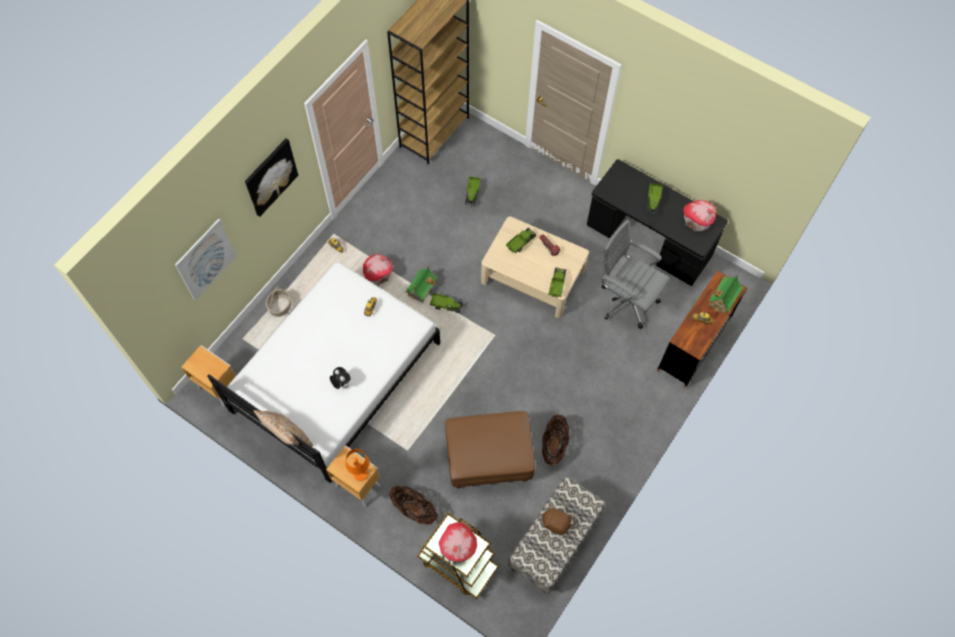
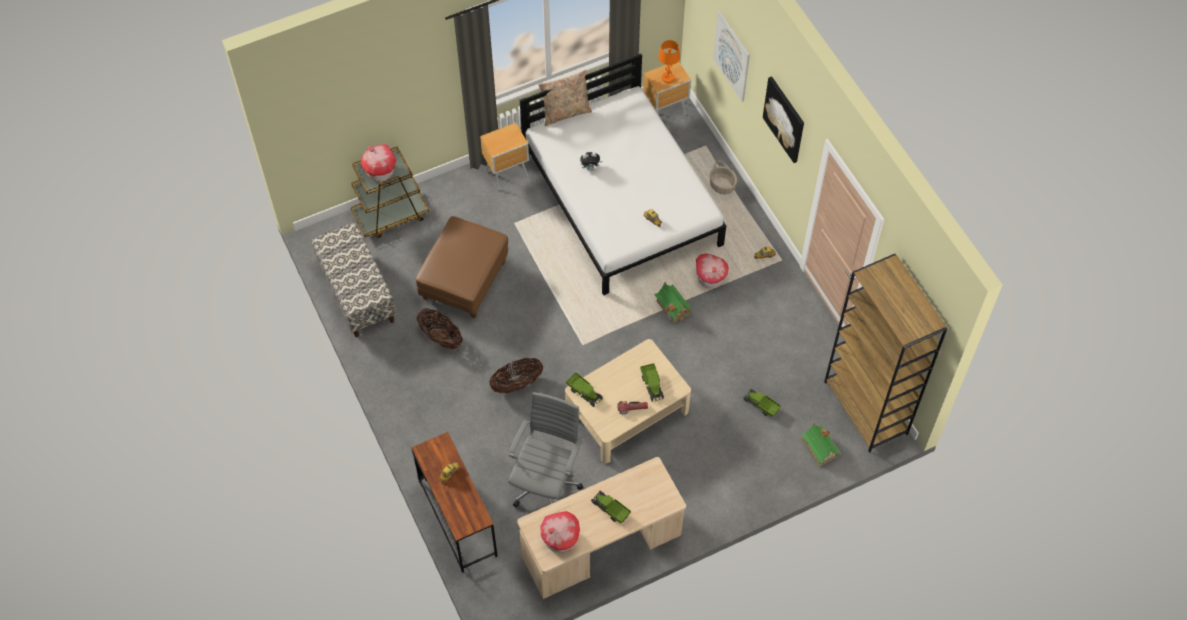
camera: 120 degrees right, 5 degrees down
orange table lamp [345,449,369,481] -> orange table lamp moved to [658,40,680,83]
basket [389,485,437,525] -> basket moved to [489,358,543,393]
toy truck [430,293,464,314] -> none
brown plush toy [542,505,572,535] -> none
black desk [587,159,728,286] -> beige desk [517,457,686,599]
grey office chair [602,219,669,329] -> grey office chair turned 45 degrees counterclockwise [508,392,583,507]
toy house [709,276,744,314] -> toy house moved to [801,423,840,466]

